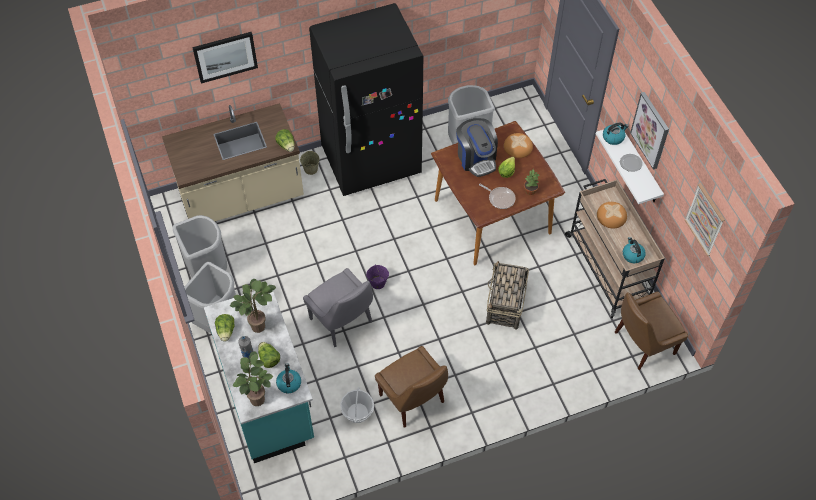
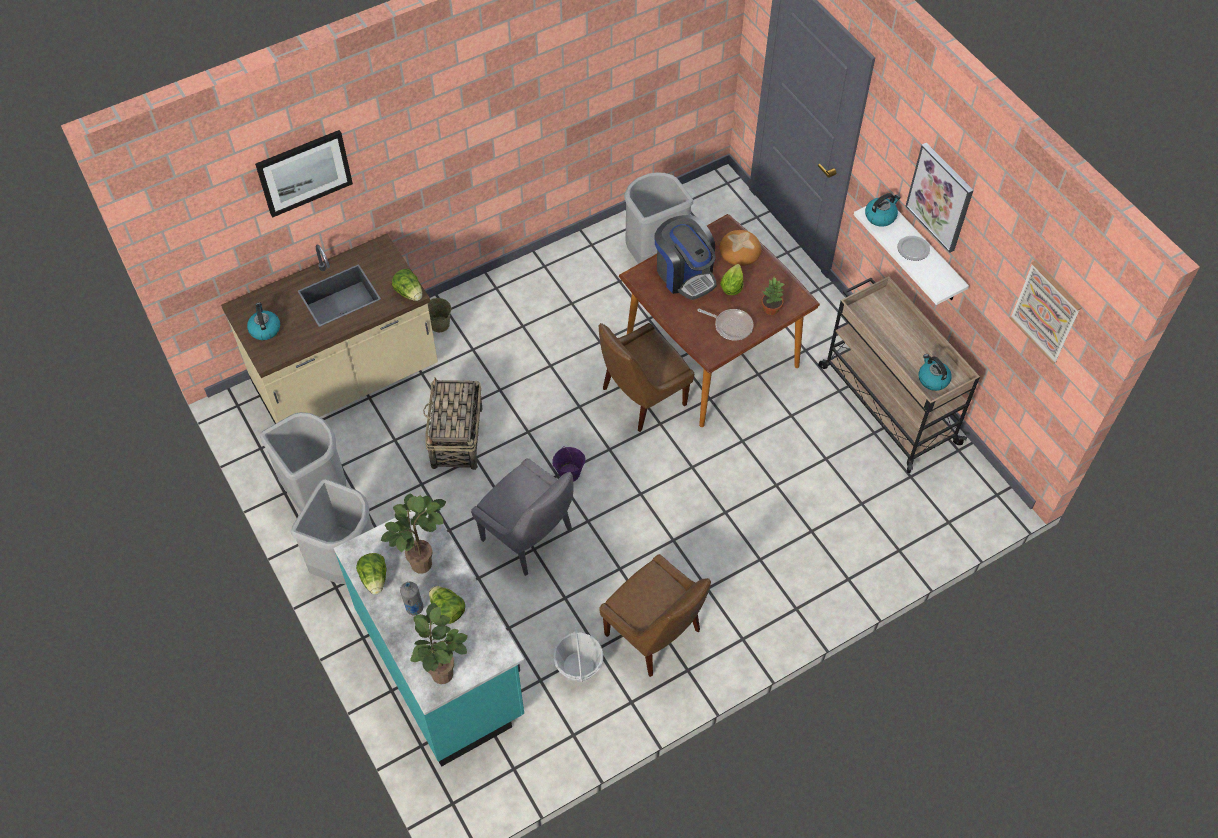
camera: 10 degrees left, 0 degrees up
kettle [276,363,301,393] -> kettle moved to [247,302,280,340]
black fridge [309,3,423,196] -> none
basket [486,261,529,330] -> basket moved to [423,378,483,470]
bread [597,202,627,229] -> none
brown chair [615,291,688,370] -> brown chair moved to [599,323,694,432]

